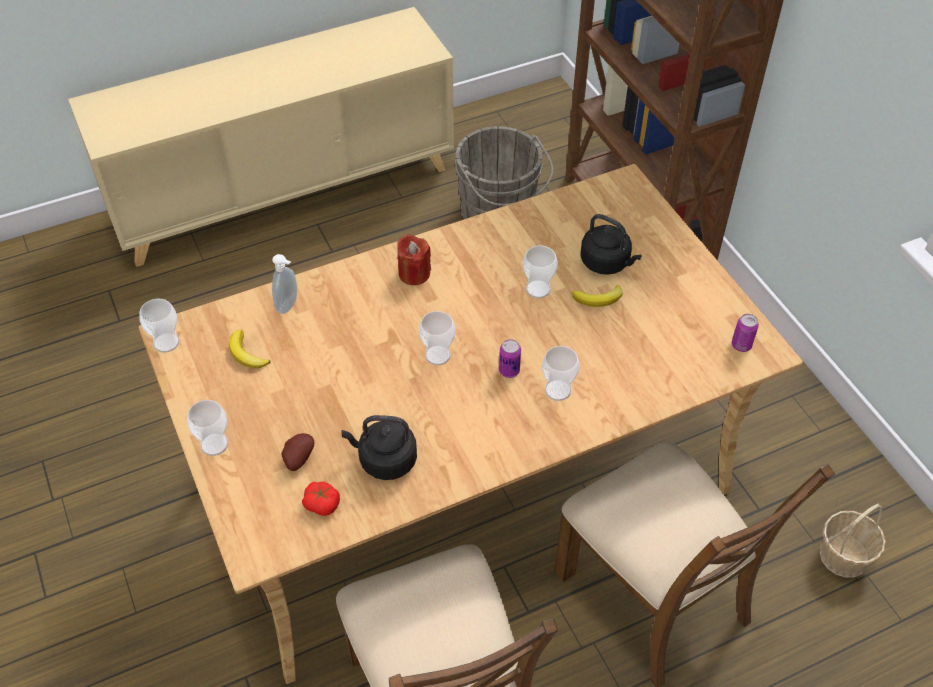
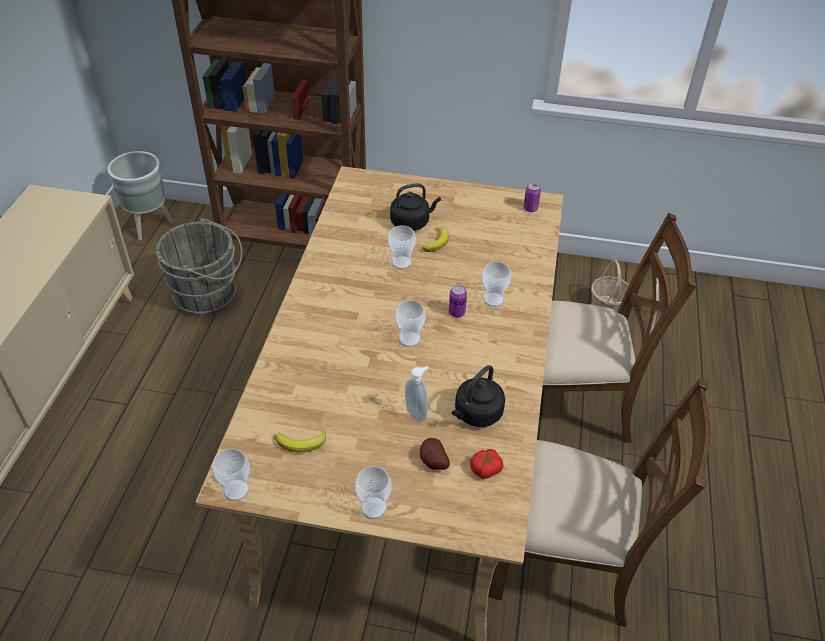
camera: 55 degrees left, 5 degrees down
soap dispenser [272,254,297,314] -> soap dispenser moved to [405,366,428,422]
red candle [397,234,431,285] -> none
none -> grey planter [107,151,173,240]

